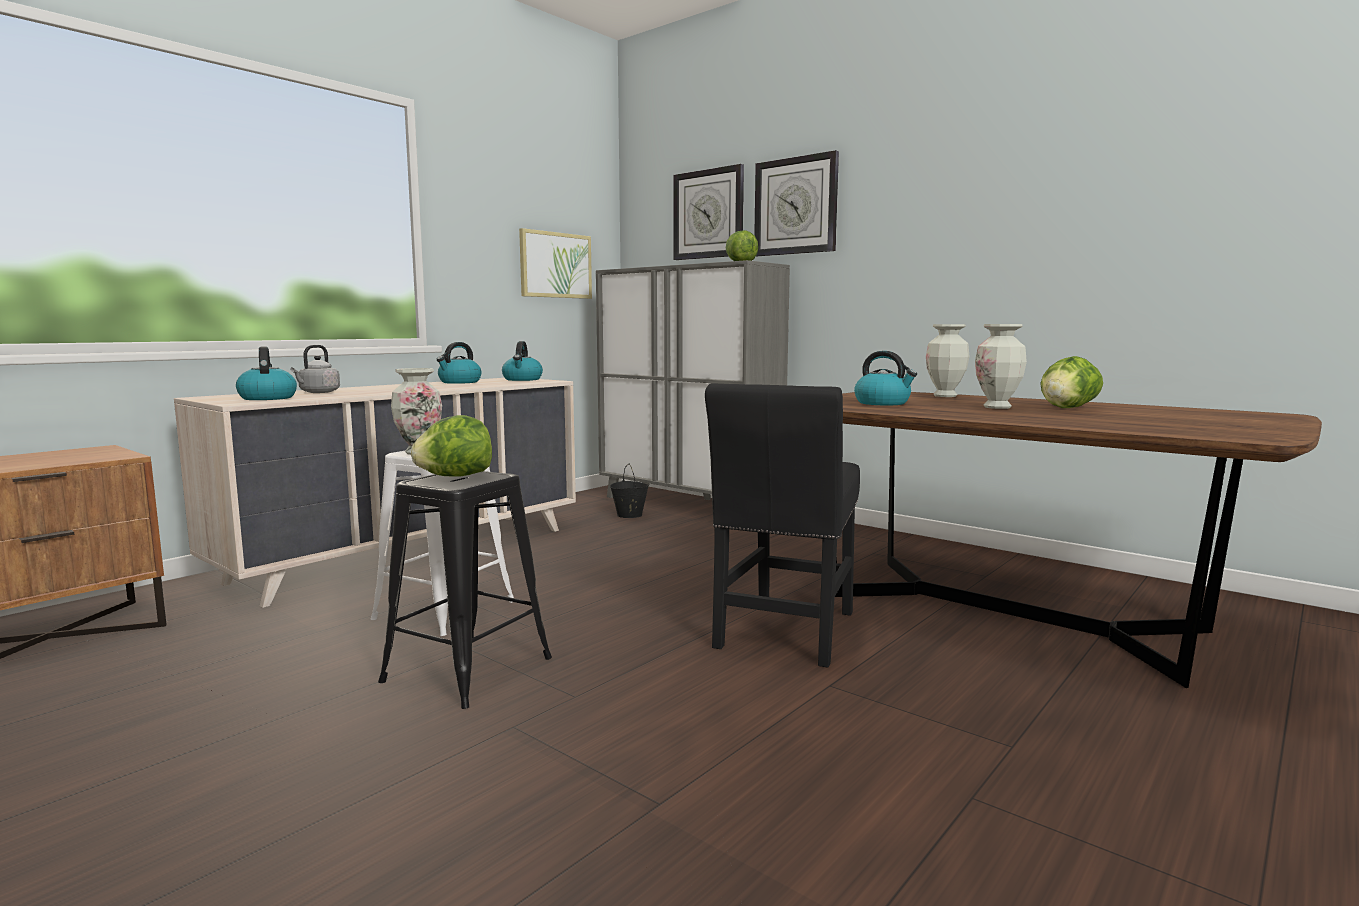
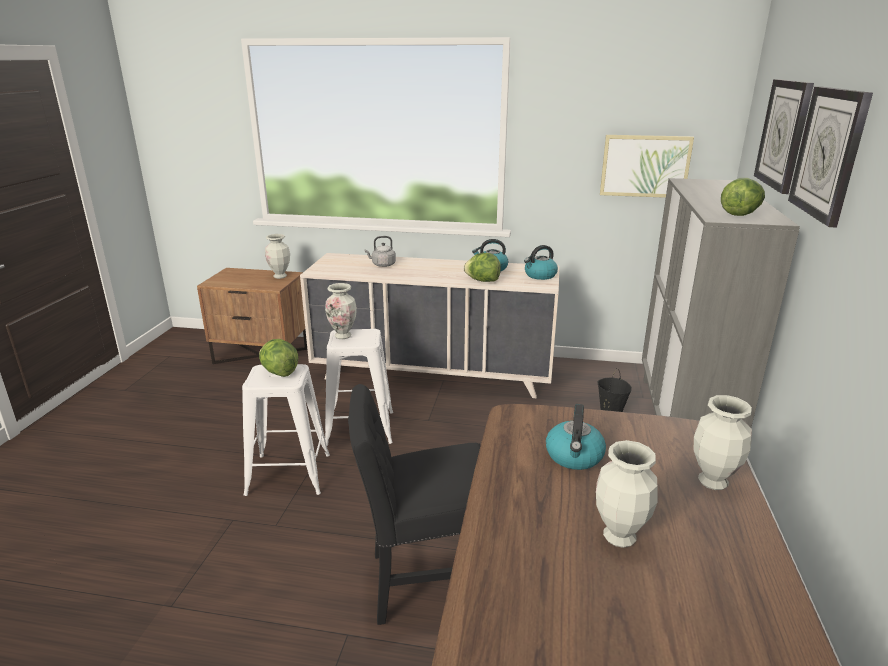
camera: 60 degrees right, 15 degrees up
kettle [236,347,297,400] -> none
black stool [378,471,552,709] -> white stool [242,364,330,496]
lettuce [1040,356,1103,408] -> lettuce moved to [464,253,501,282]
none -> vase [265,234,290,279]

